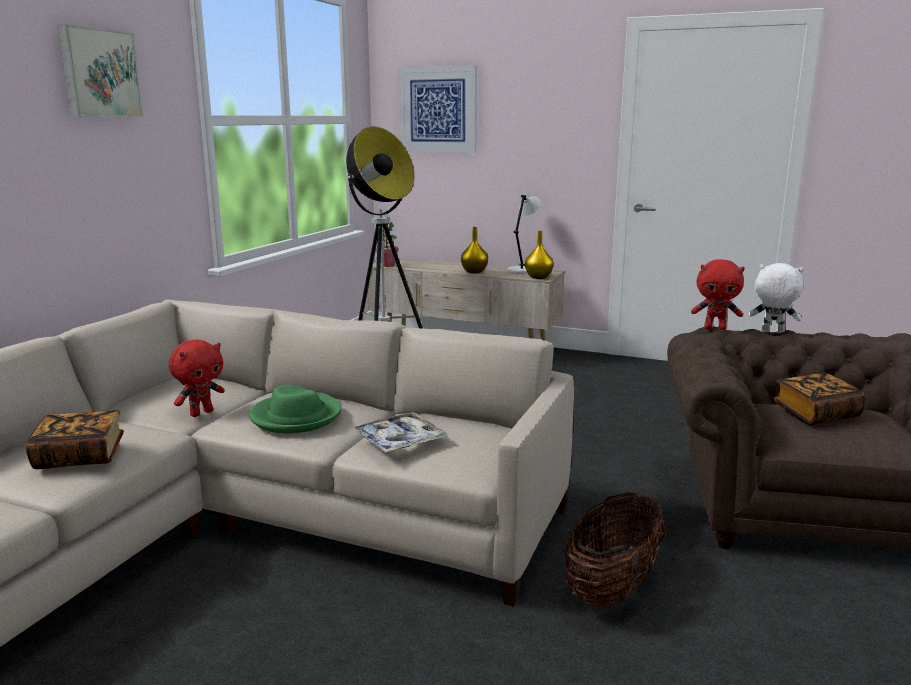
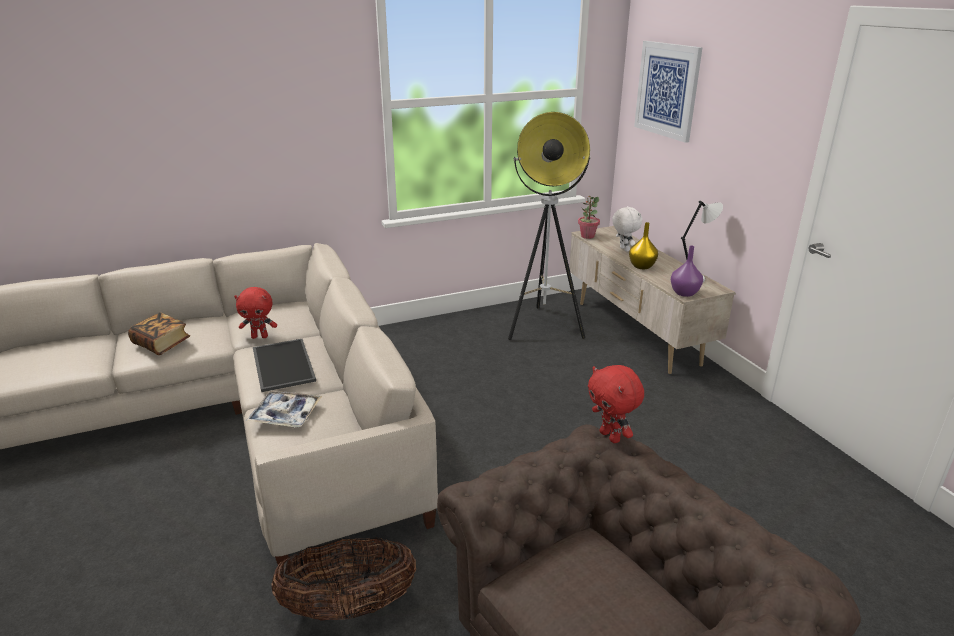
camera: 45 degrees right, 10 degrees up
picture [57,24,143,117] -> none
green hat [249,385,342,433] -> tray [253,339,316,392]
yellow vase [525,231,554,279] -> purple vase [671,246,703,297]
white plush toy [749,263,804,333] -> white plush toy moved to [612,206,642,252]
book [773,373,866,425] -> none

